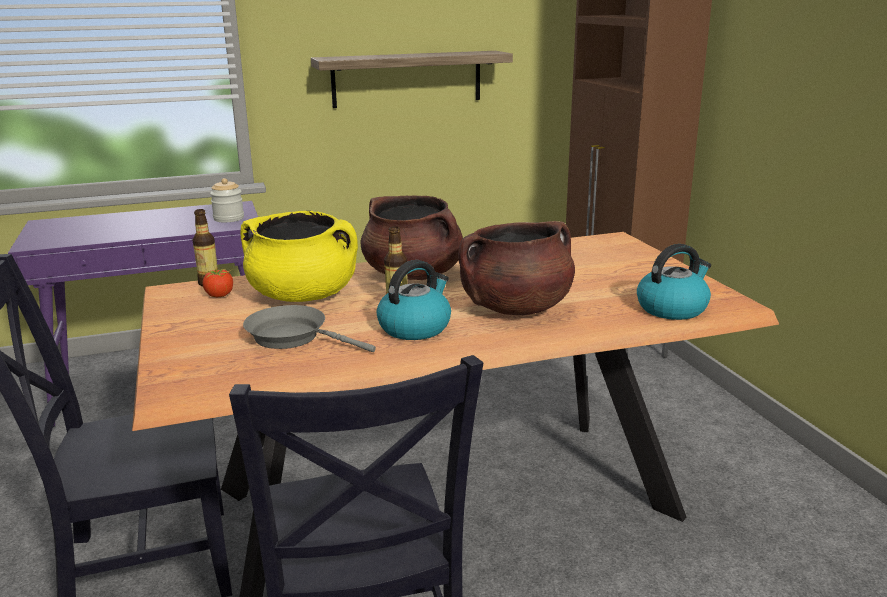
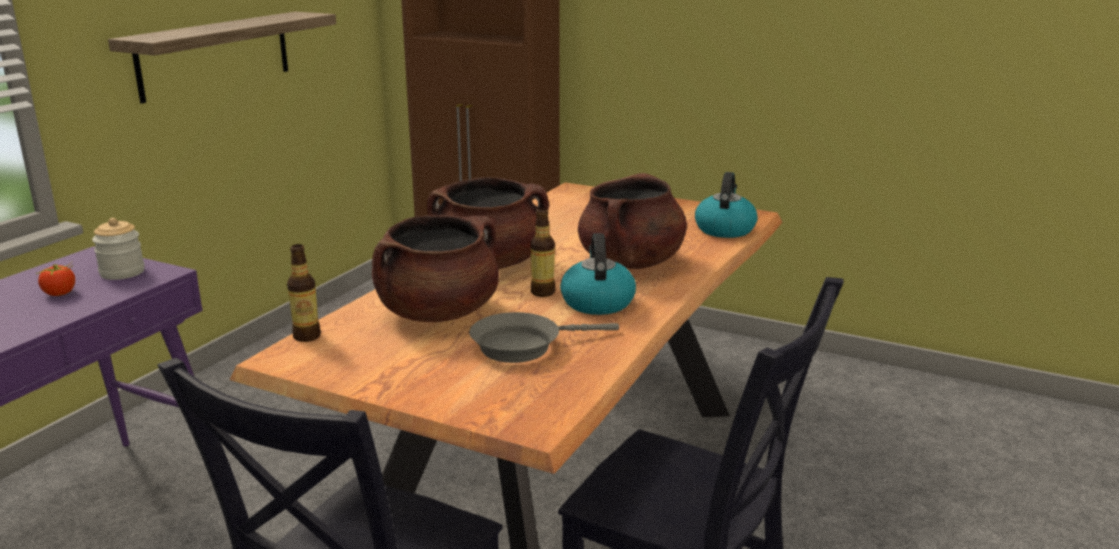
camera: 45 degrees left, 0 degrees up
tomato [202,268,233,297] -> tomato moved to [37,262,75,296]
yellow cooking pot [240,211,358,302] -> brown cooking pot [372,215,499,322]

